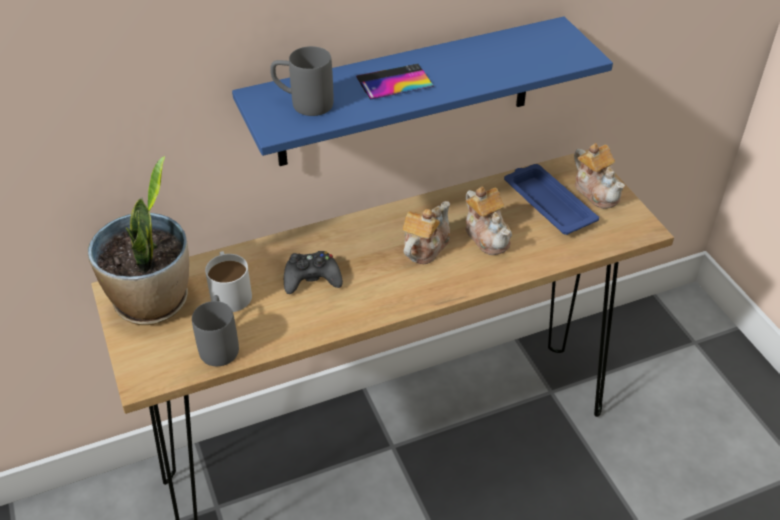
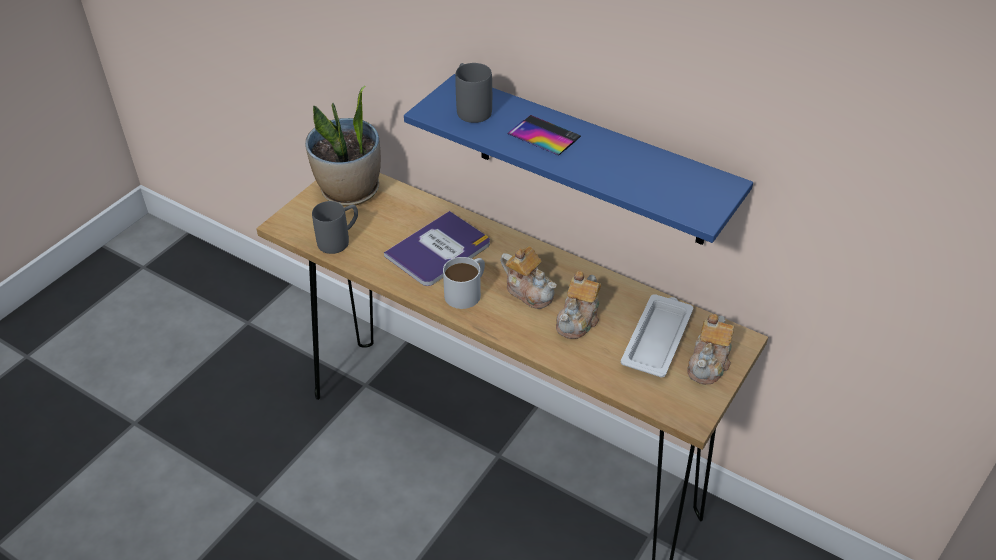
camera: 55 degrees right, 0 degrees up
white mug [205,251,252,312] -> white mug moved to [443,257,485,309]
black game controller [284,251,343,294] -> book [384,211,490,286]
teapot [403,201,450,264] -> teapot turned 45 degrees clockwise [500,246,557,309]
blue tray [504,164,599,235] -> white tray [621,294,693,377]

